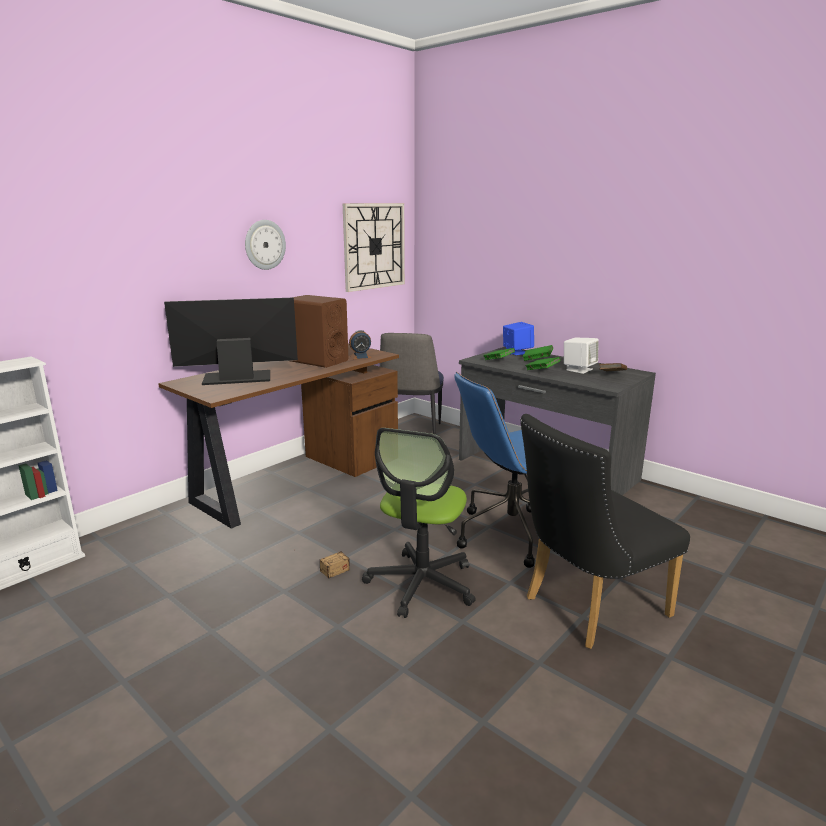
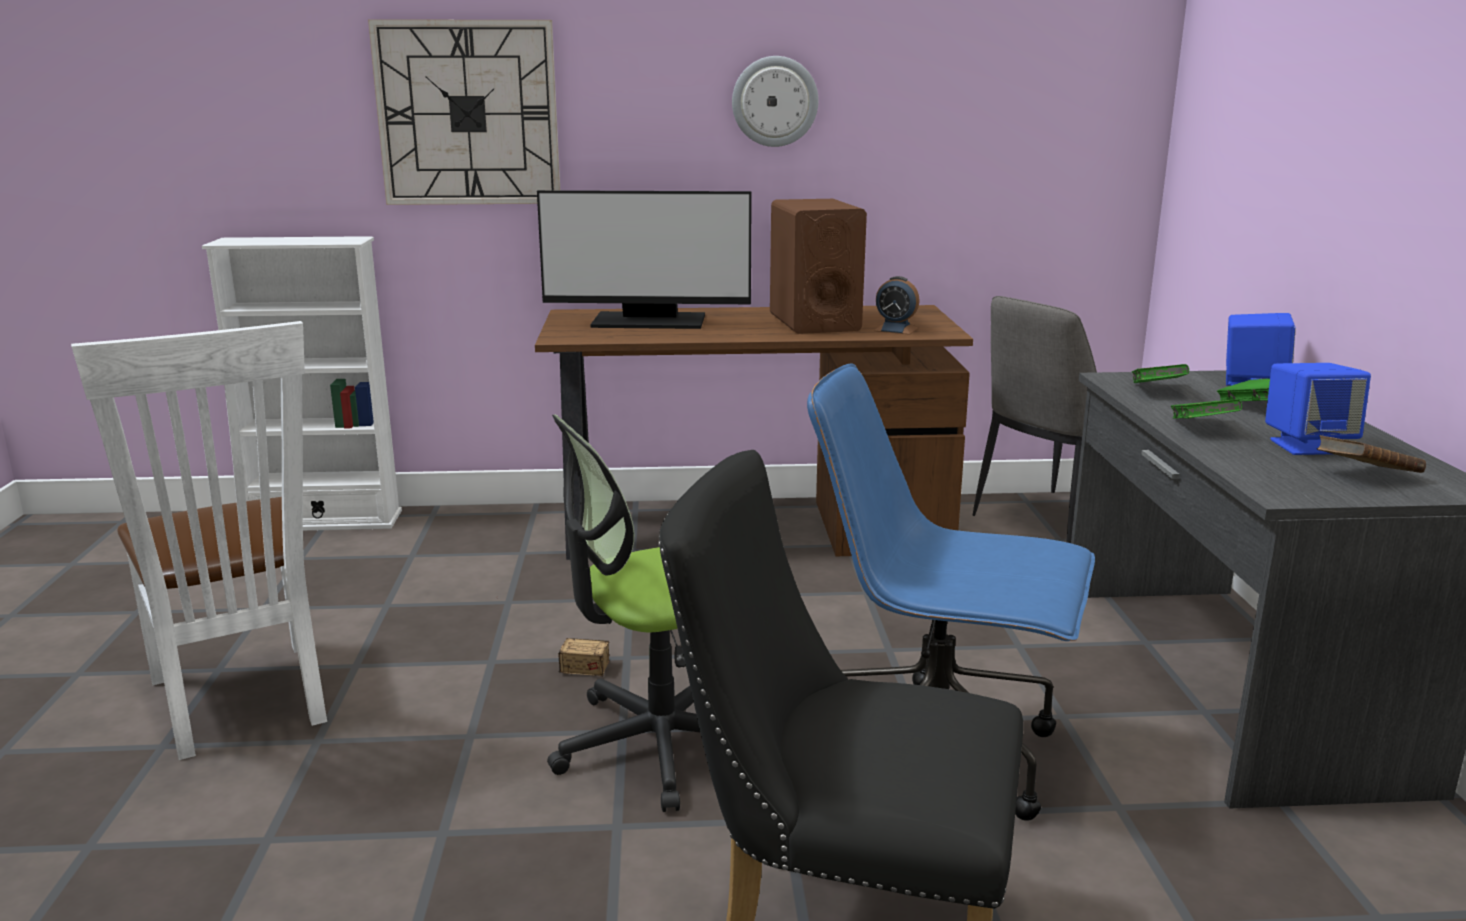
camera: 45 degrees right, 0 degrees up
monitor [164,298,298,385] -> monitor turned 150 degrees clockwise [537,190,752,329]
wall clock [343,203,405,292] -> wall clock moved to [368,19,560,205]
white speaker [564,338,599,374] -> blue speaker [1265,363,1371,455]
none -> white chair [71,321,327,760]

